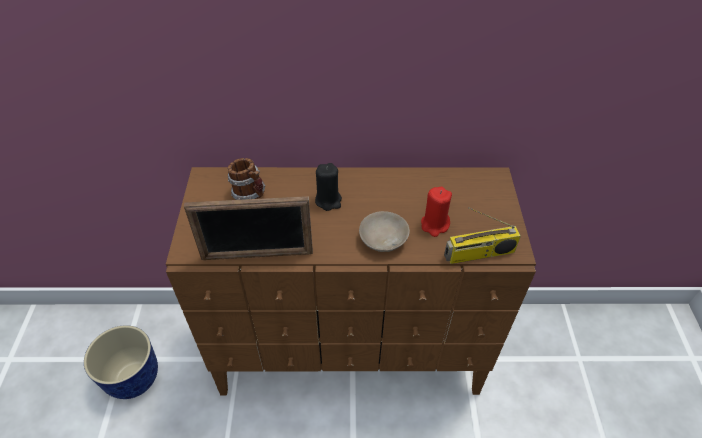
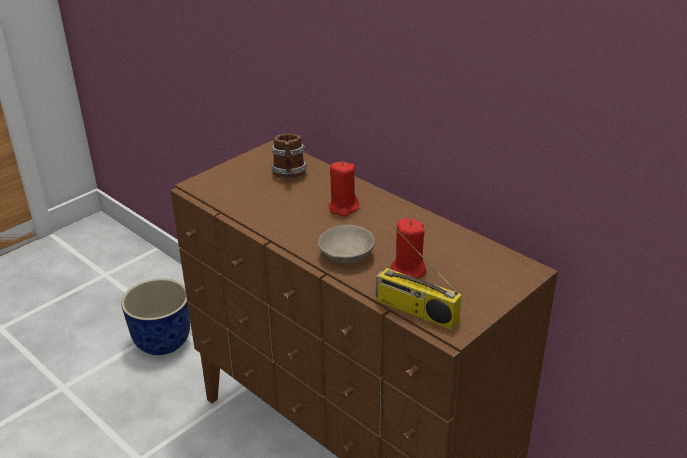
camera: 45 degrees right, 15 degrees down
picture frame [184,196,313,260] -> none
black candle [315,163,342,211] -> red candle [328,161,359,217]

